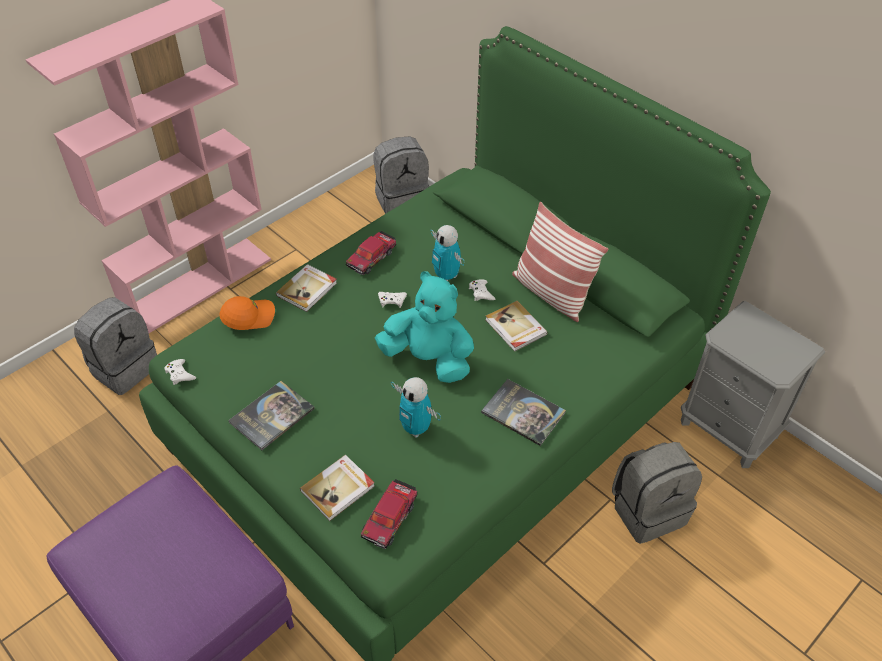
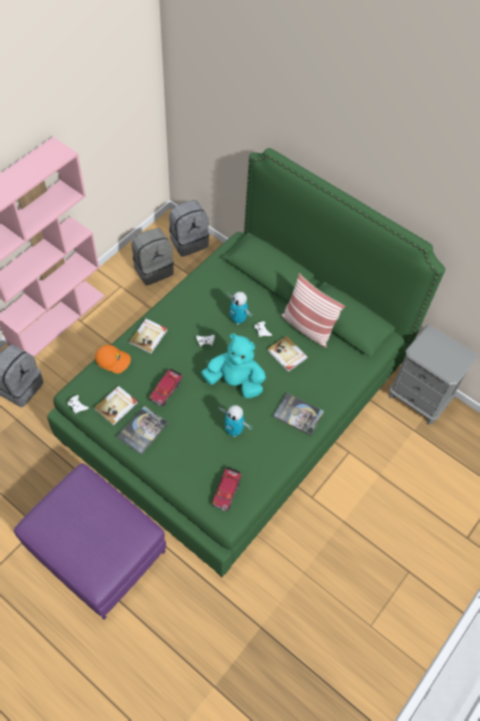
camera: 10 degrees left, 10 degrees up
orange cap [219,296,275,330] -> orange cap turned 45 degrees clockwise [95,345,131,374]
book [300,455,375,521] -> book moved to [94,386,137,426]
toy car [346,231,396,275] -> toy car moved to [149,369,182,407]
grey backpack [612,442,702,544] -> grey backpack moved to [132,228,174,285]

